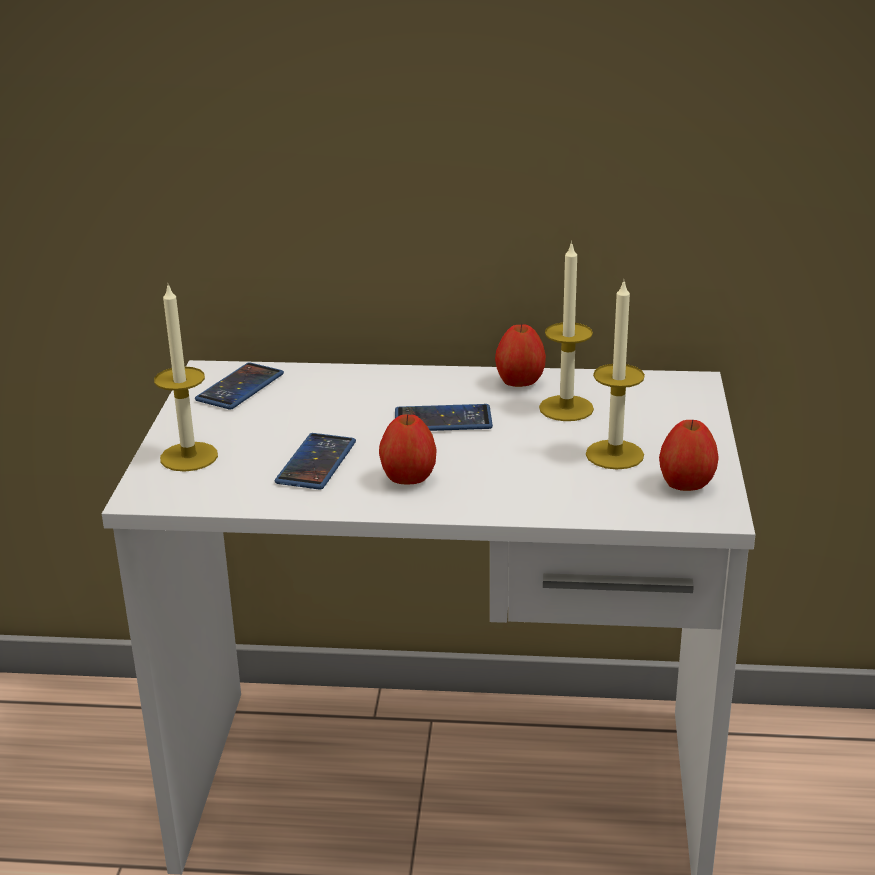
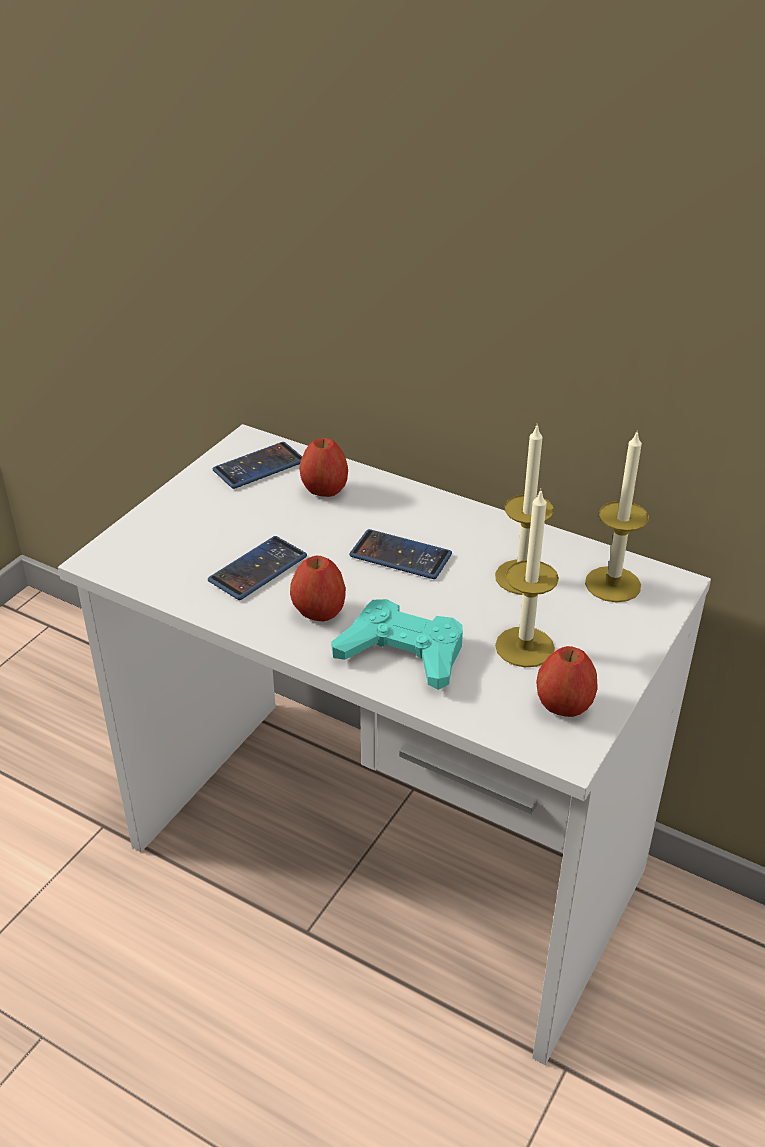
camera: 25 degrees right, 10 degrees up
candle [154,284,218,472] -> candle moved to [585,430,649,602]
apple [495,324,546,387] -> apple moved to [300,438,348,497]
none -> turquoise game controller [331,599,463,690]

